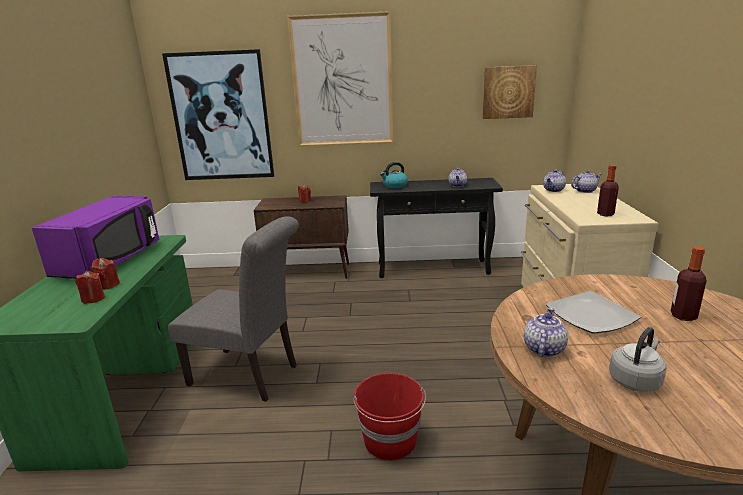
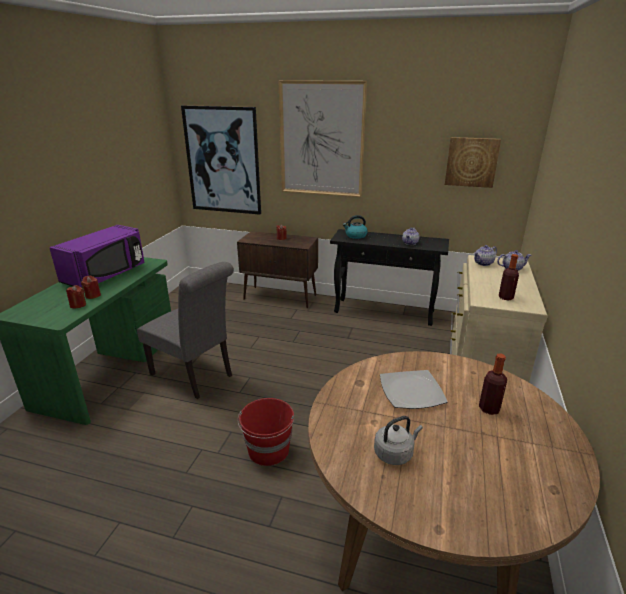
camera: 15 degrees right, 5 degrees up
teapot [524,308,568,357] -> none

